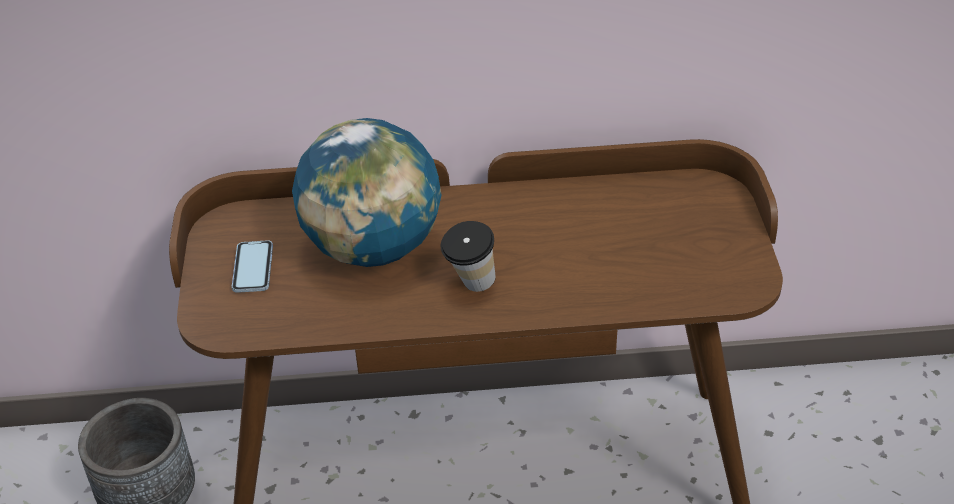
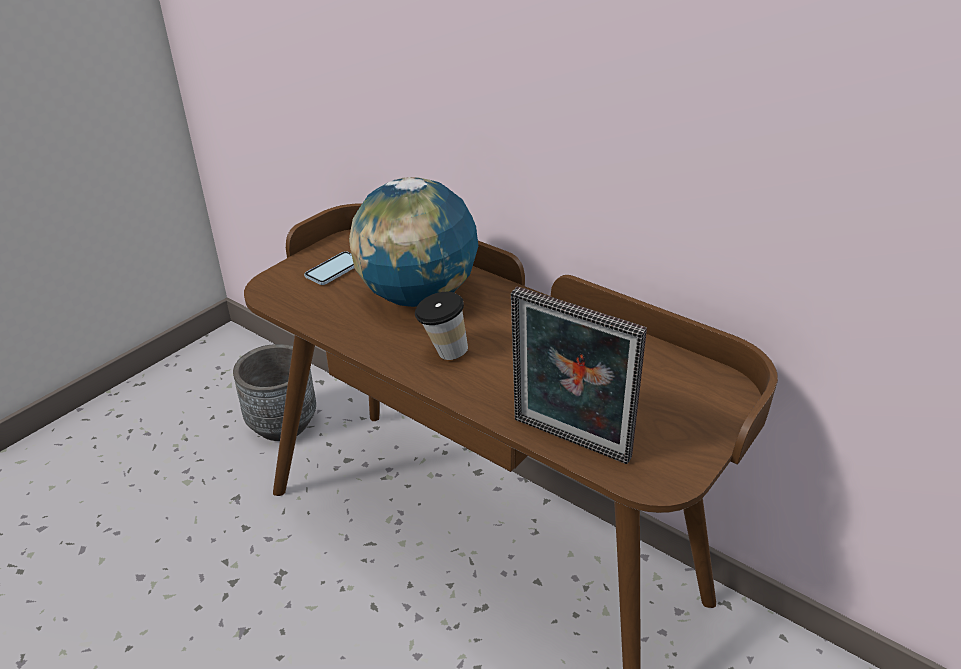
camera: 40 degrees right, 5 degrees down
none -> picture frame [511,286,647,464]

